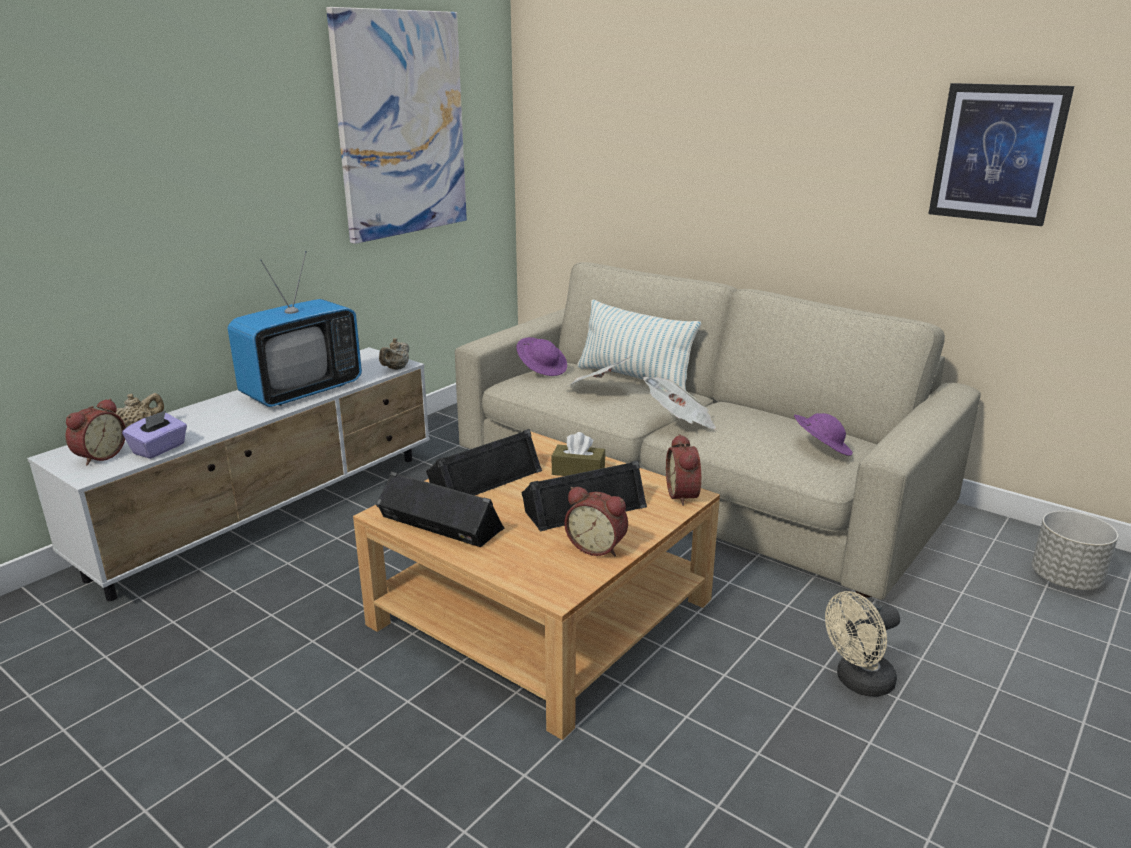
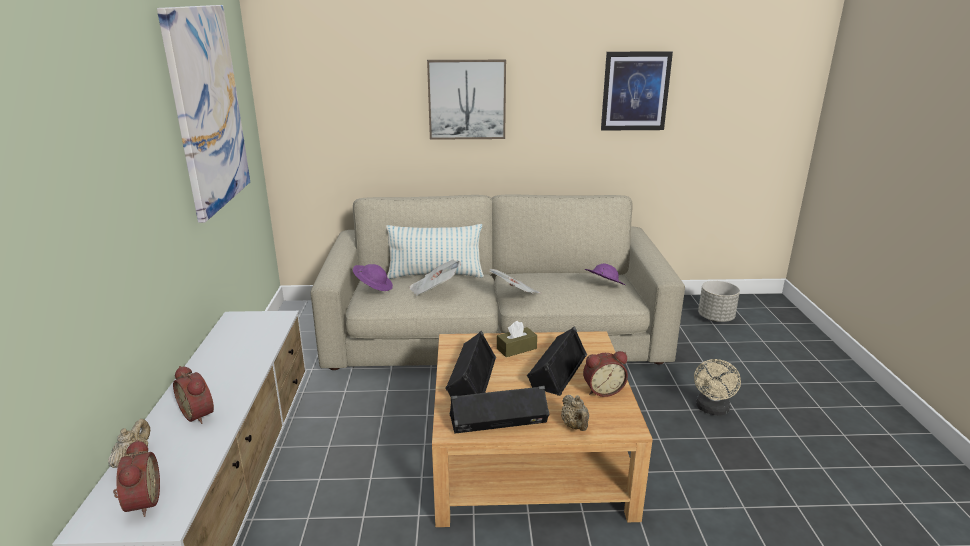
camera: 40 degrees left, 0 degrees up
purple tissue box [122,410,187,459] -> none
television [228,251,362,407] -> none
beige teapot [379,338,409,370] -> beige teapot moved to [561,395,589,431]
alarm clock [666,434,701,506] -> alarm clock moved to [173,366,214,424]
none -> picture [427,60,506,140]

